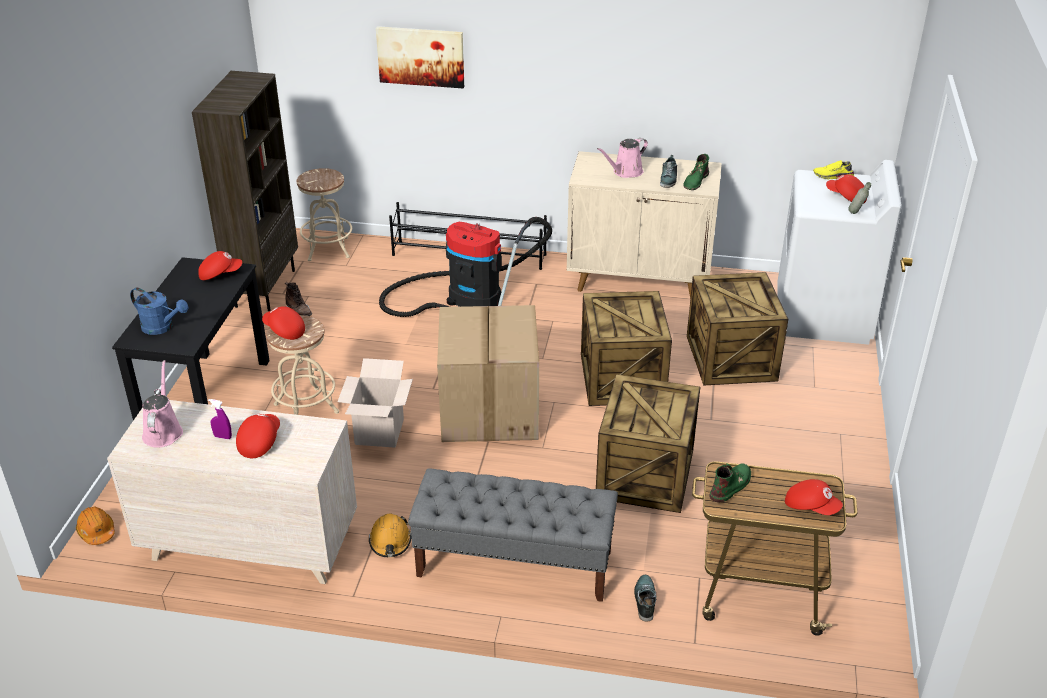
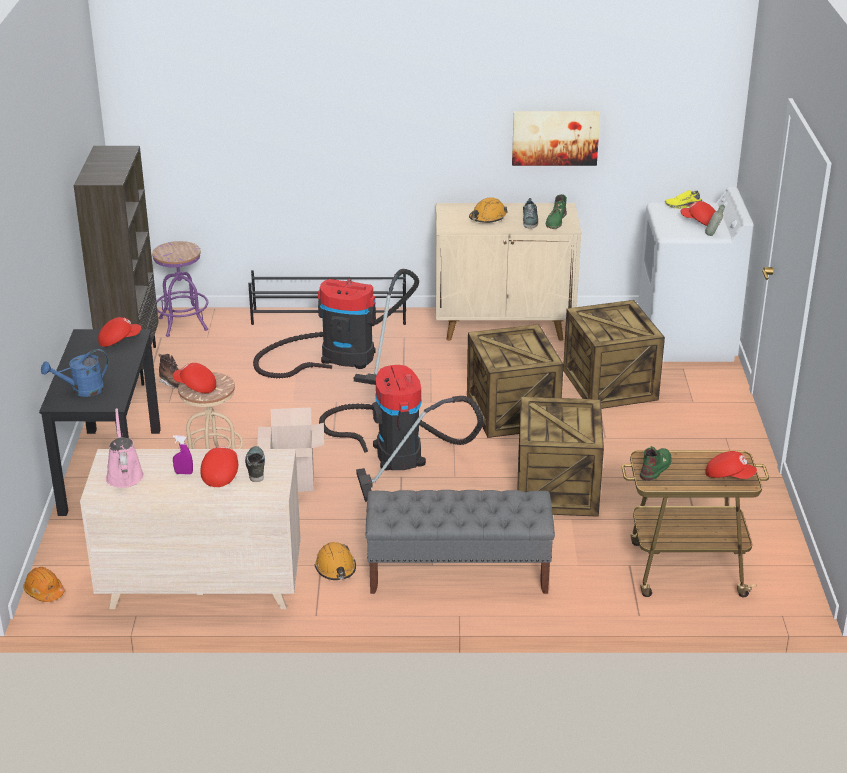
camera: 10 degrees left, 5 degrees down
blue watering can [130,288,188,335] -> blue watering can turned 135 degrees clockwise [41,349,108,397]
beige stool [297,168,352,261] -> purple stool [152,241,208,337]
picture [376,26,464,88] -> picture moved to [512,111,600,166]
cardboard box [437,305,539,442] -> vacuum cleaner [319,365,483,502]
pink watering can [597,138,648,178] -> orange hard hat [469,197,507,223]
shoe [634,575,657,621] -> shoe moved to [245,446,265,482]

